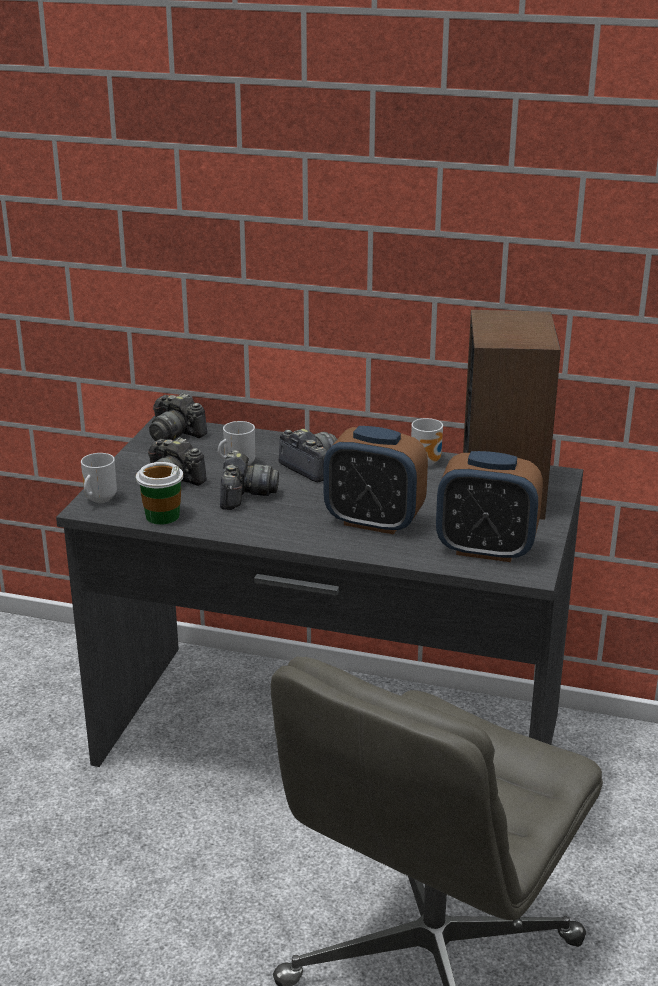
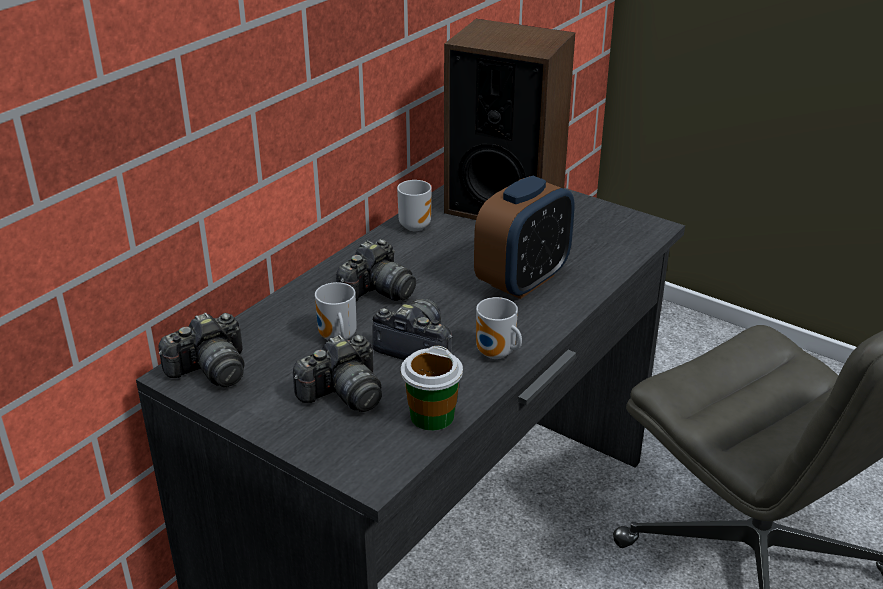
camera: 70 degrees left, 5 degrees up
mug [81,453,117,503] -> mug moved to [476,297,522,359]
camera [279,428,337,483] -> camera turned 150 degrees clockwise [336,239,416,301]
alarm clock [436,451,543,562] -> none

